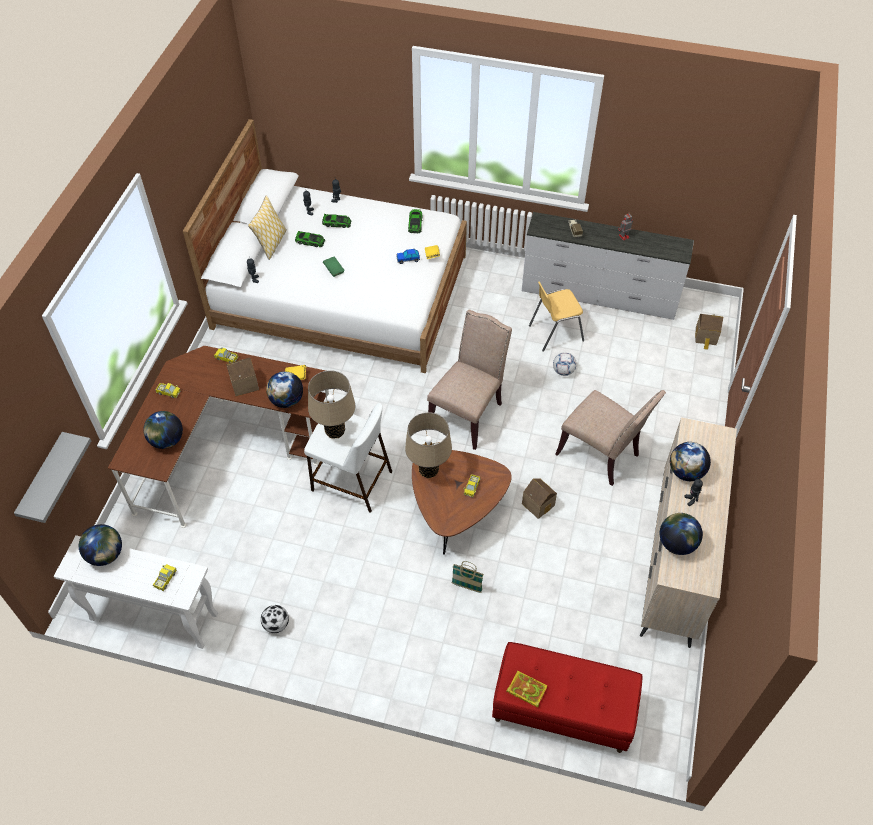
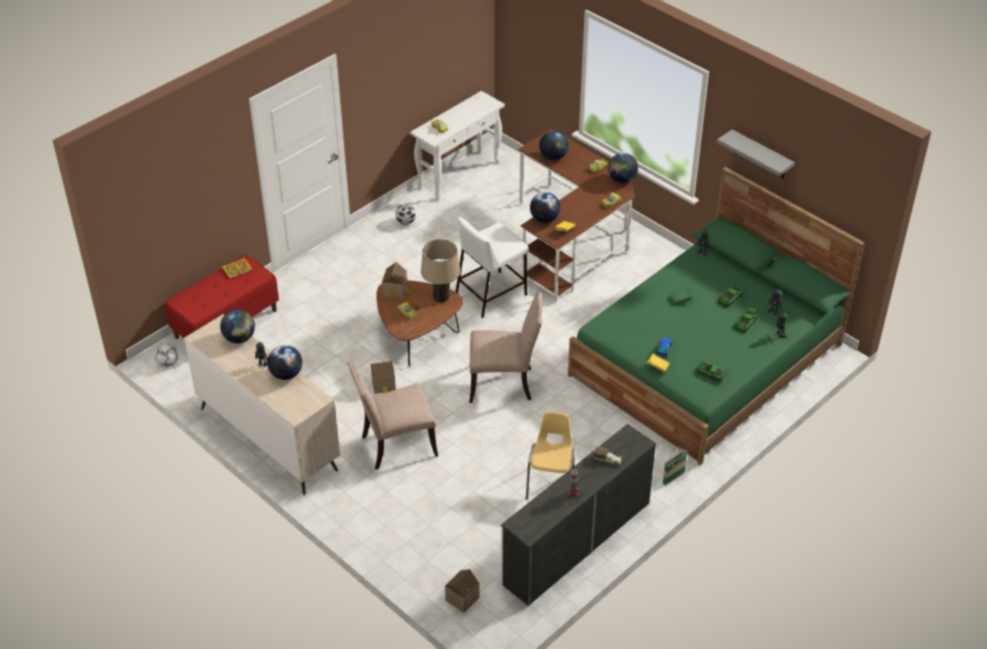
camera: 120 degrees right, 10 degrees down
grey shelf [14,432,91,523] -> grey shelf moved to [717,129,795,179]
globe [79,524,122,566] -> globe moved to [608,153,638,183]
white bed [183,119,467,373] -> green bed [568,167,865,465]
toy house [226,358,259,396] -> toy house moved to [382,262,413,300]
pillow [248,195,287,260] -> none
beige table lamp [308,370,355,439] -> none
beige chair [427,310,512,450] -> beige chair turned 60 degrees counterclockwise [469,292,542,403]
basket [451,561,484,593] -> basket moved to [663,446,688,485]
football [553,352,577,376] -> football moved to [155,344,178,367]

